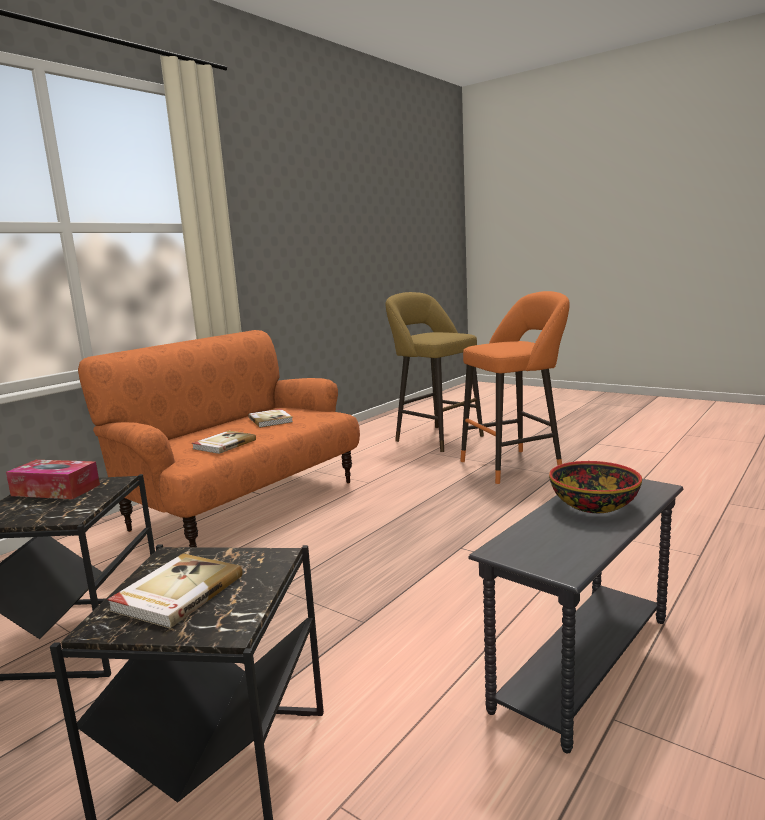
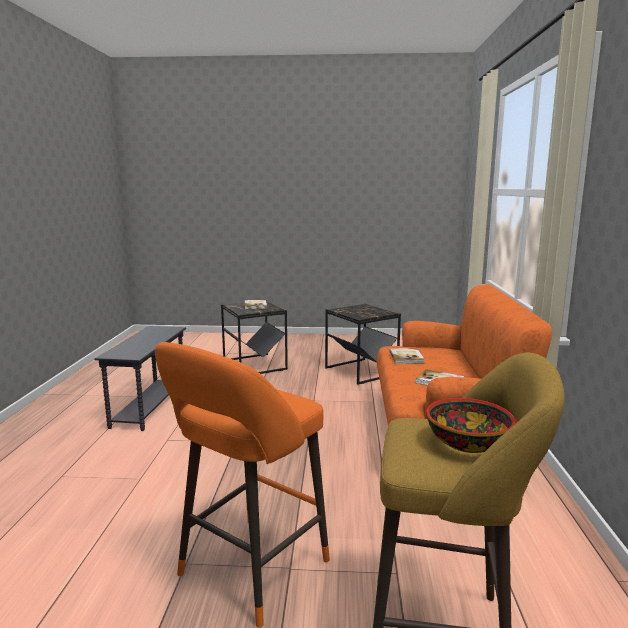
camera: 145 degrees right, 0 degrees up
tissue box [6,460,100,499] -> none
bowl [549,461,642,513] -> bowl moved to [427,398,515,453]

